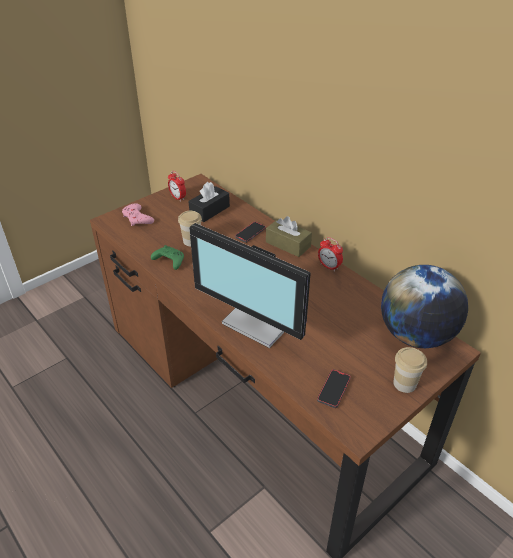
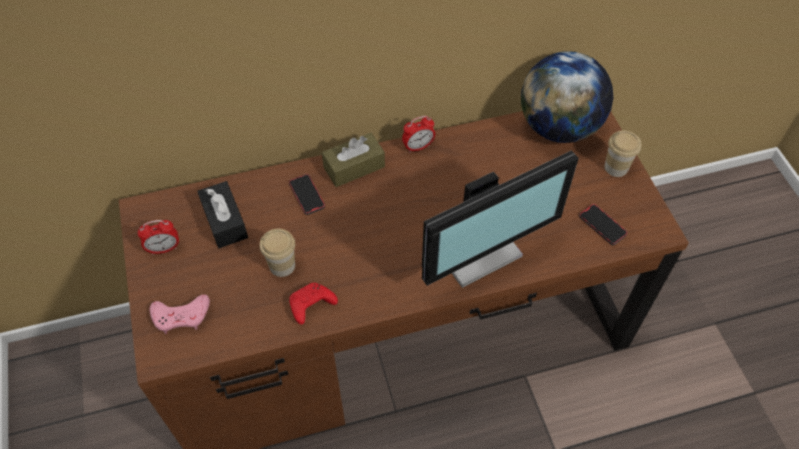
camera: 65 degrees left, 15 degrees up
green game controller [151,245,184,270] -> red game controller [289,283,338,325]

